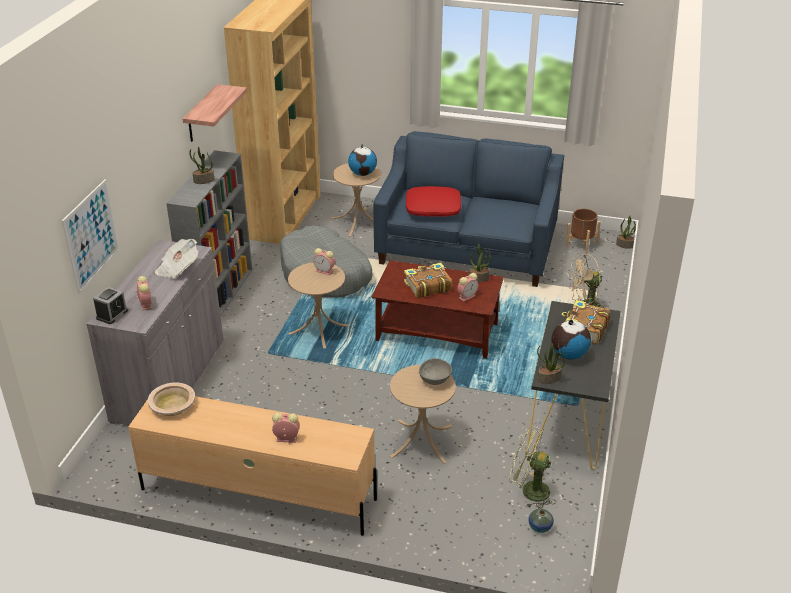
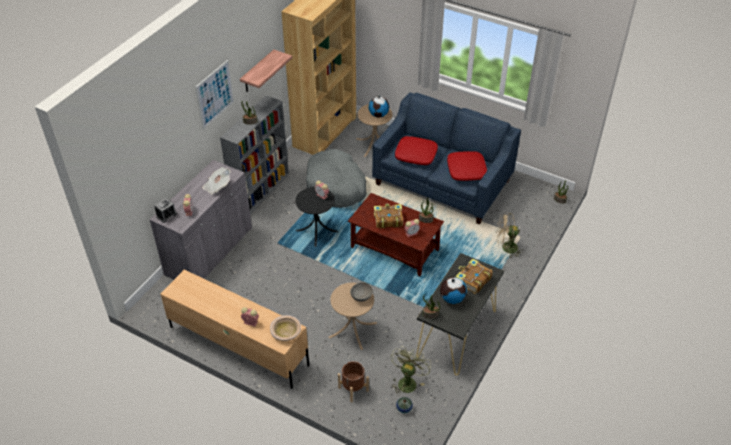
camera: 15 degrees right, 10 degrees up
picture [62,179,120,294] -> picture moved to [195,60,234,129]
beige bowl [148,383,195,416] -> beige bowl moved to [270,315,301,341]
beige side table [288,262,350,348] -> black side table [296,187,338,247]
green fan [509,426,556,509] -> green fan turned 75 degrees clockwise [391,347,431,396]
brown planter [565,209,601,254] -> brown planter moved to [338,361,369,402]
none -> red pillow [447,151,487,181]

